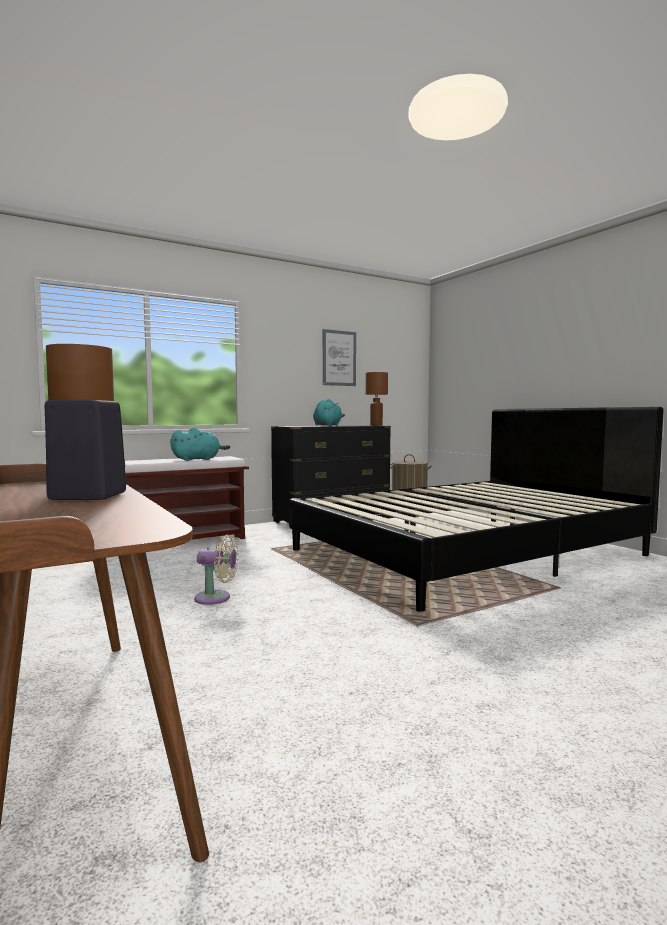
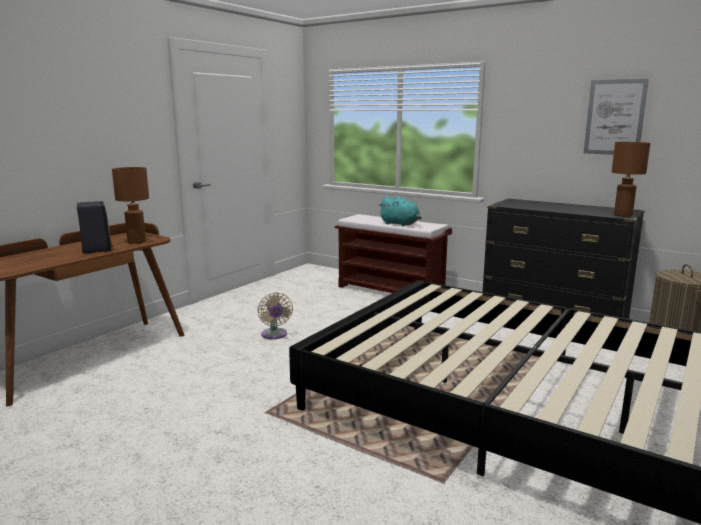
camera: 65 degrees right, 10 degrees up
turquoise plush toy [313,399,345,426] -> none

